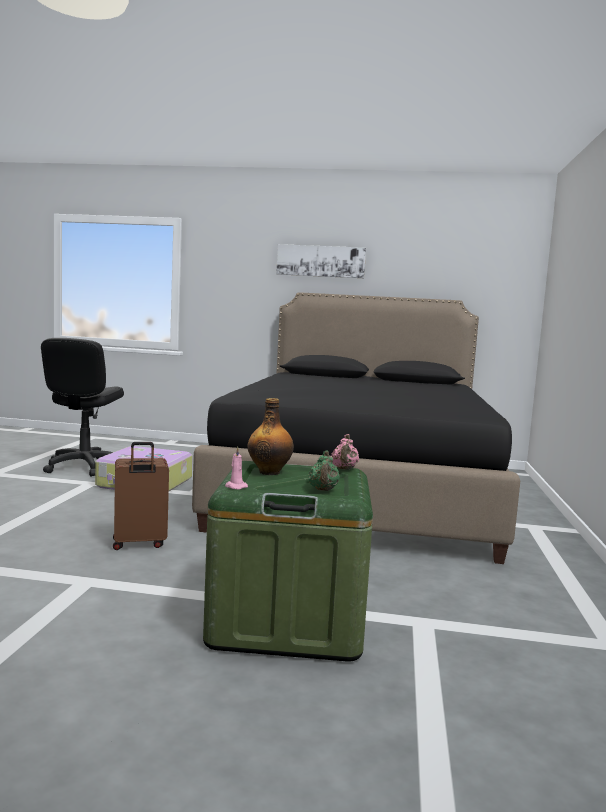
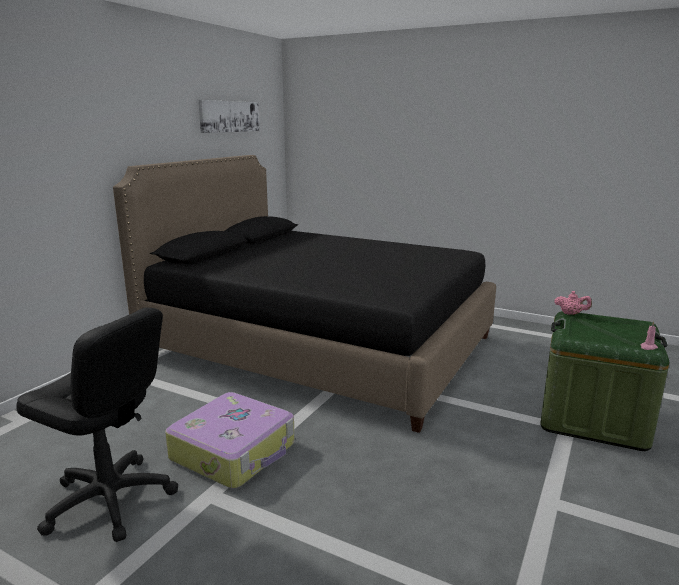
camera: 70 degrees left, 10 degrees up
brown suitcase [113,442,169,550] -> none
bottle [248,398,294,475] -> none
picture [276,244,366,278] -> picture moved to [198,100,260,133]
green teapot [309,451,340,491] -> none

